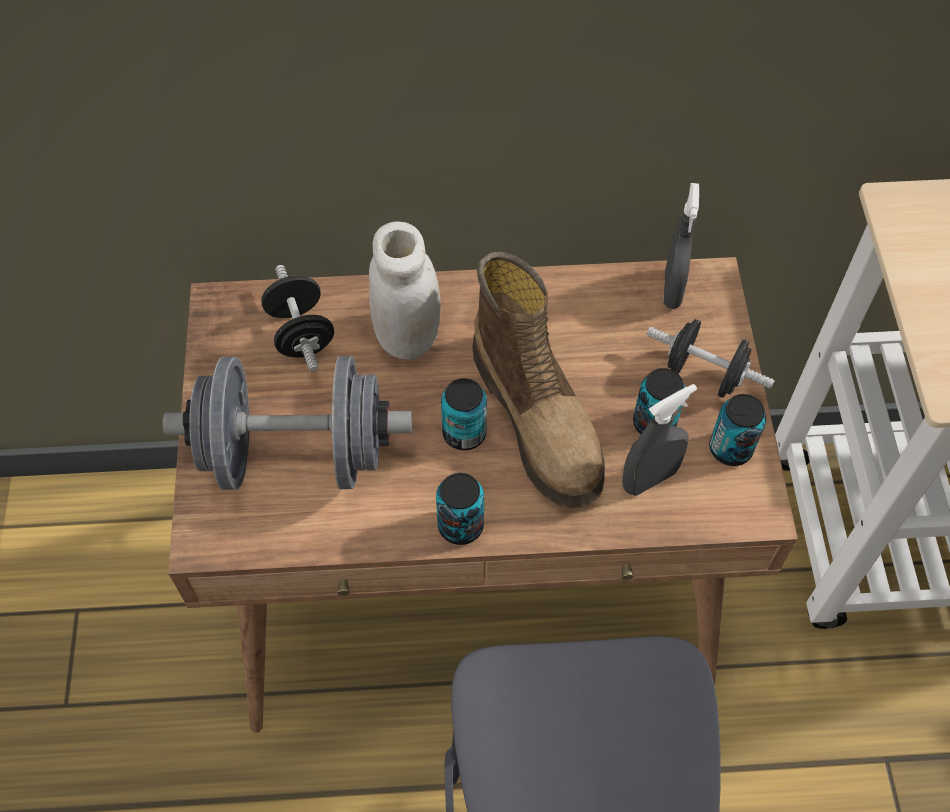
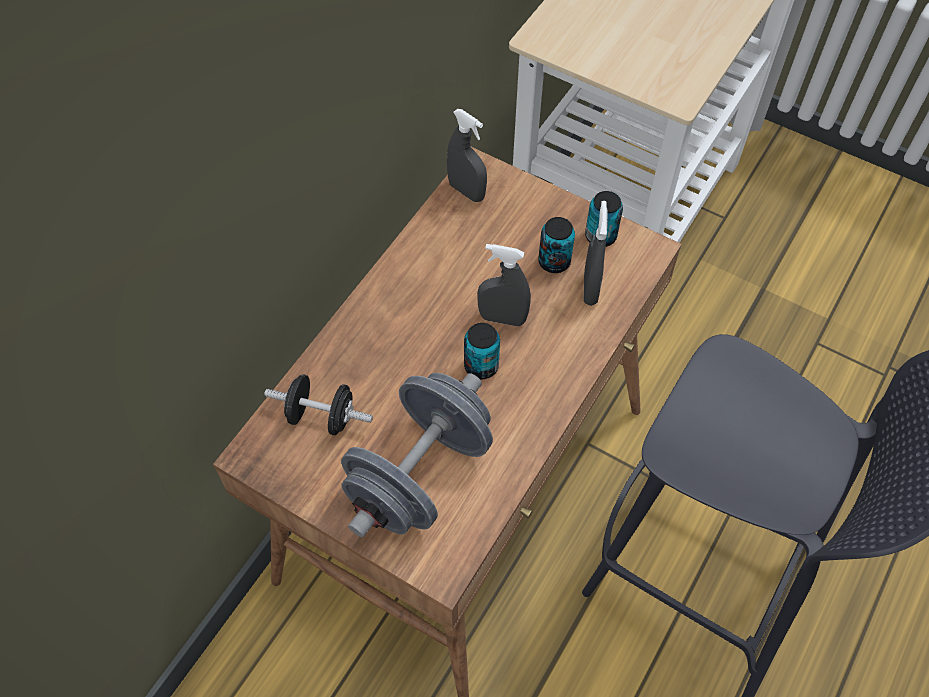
camera: 55 degrees left, 0 degrees up
white jar [369,221,441,360] -> none
can [436,473,484,545] -> none
boot [472,252,605,509] -> grey spray bottle [477,244,531,326]
black dumbbell [647,319,775,398] -> none

